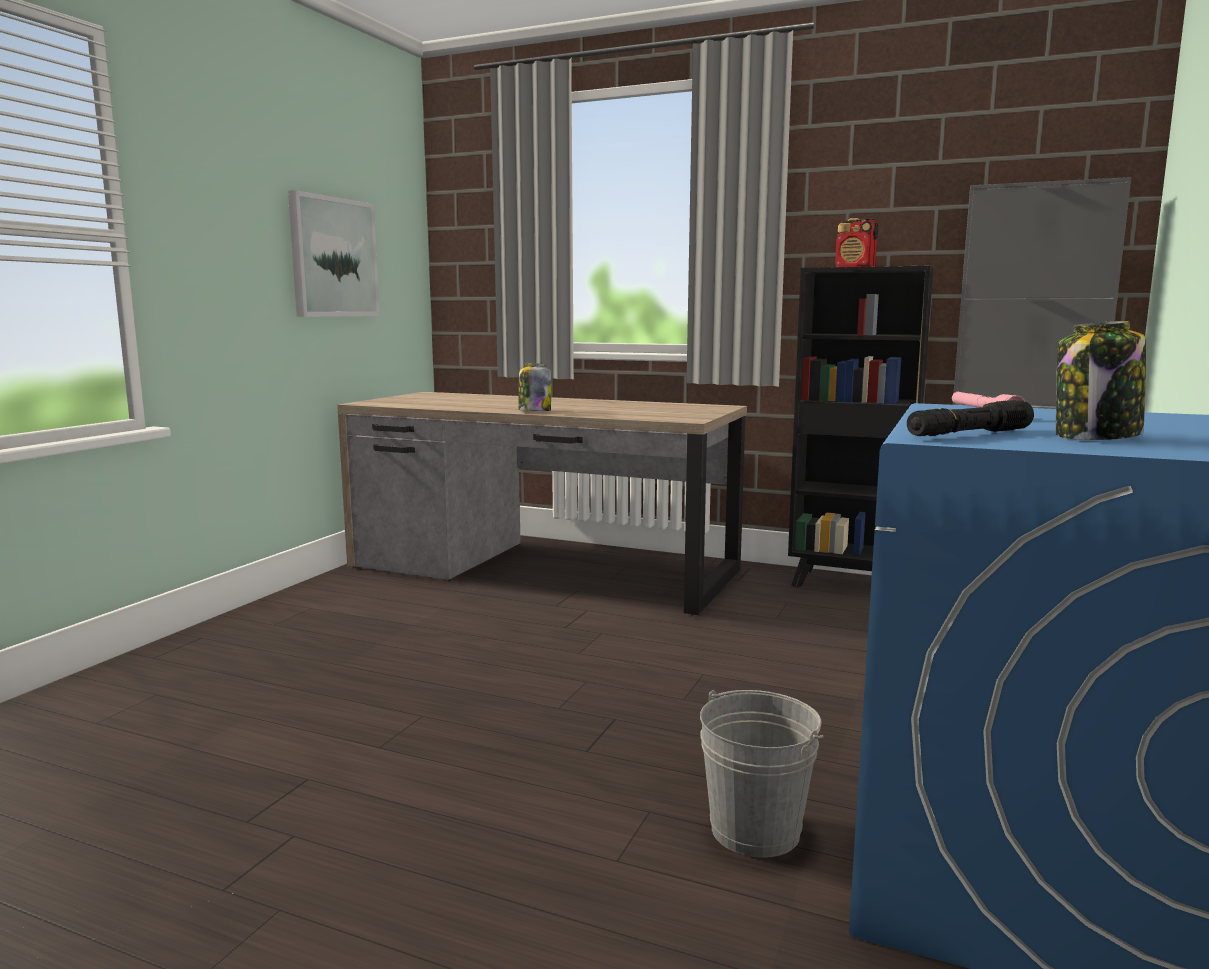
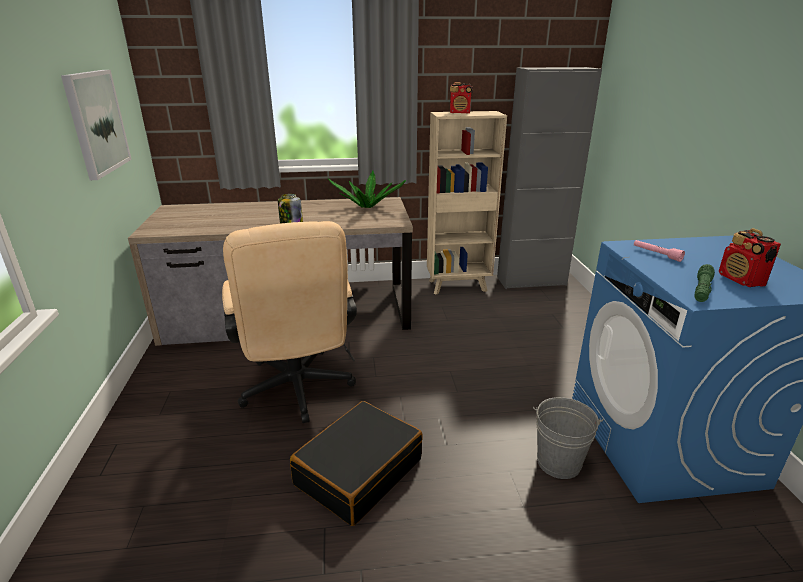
camera: 30 degrees left, 15 degrees up
black bookcase [788,265,933,588] -> beige bookcase [427,111,507,295]
black flashlight [907,400,1034,436] -> green flashlight [694,264,715,302]
jar [1056,321,1146,440] -> radio [719,228,781,287]
none -> beige office chair [222,221,357,423]
none -> black suitcase [290,401,423,526]
none -> potted plant [328,171,406,208]

